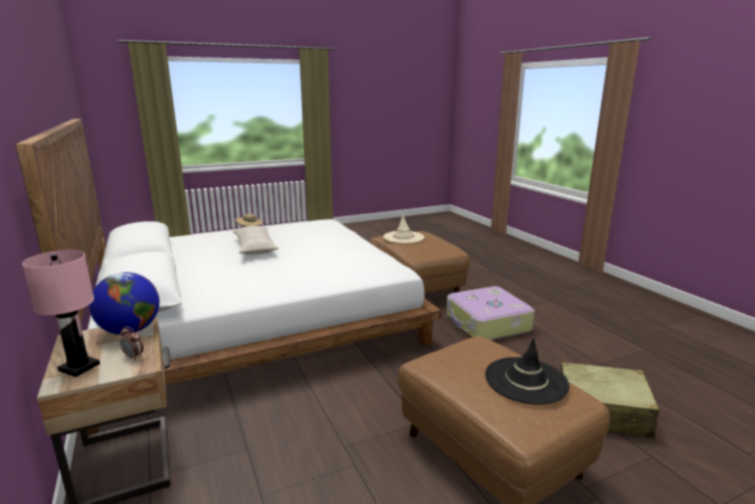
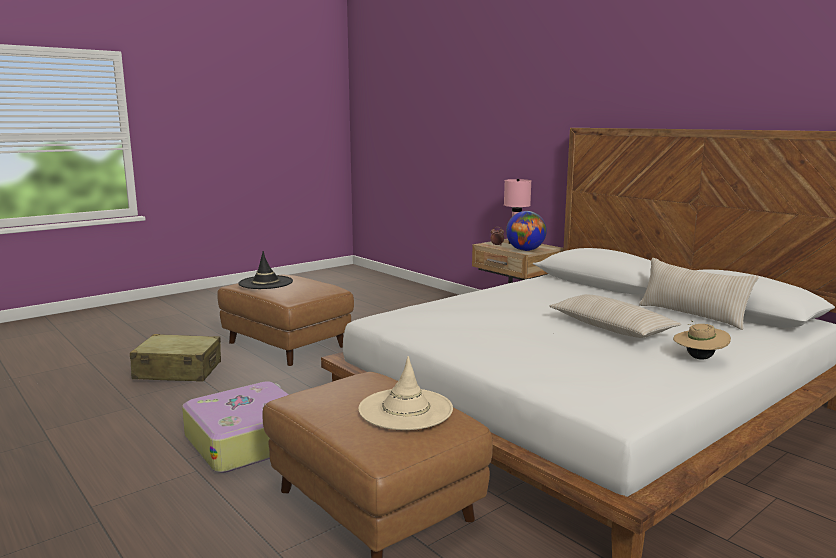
camera: 165 degrees right, 5 degrees down
none -> beige pillow [639,258,759,330]

